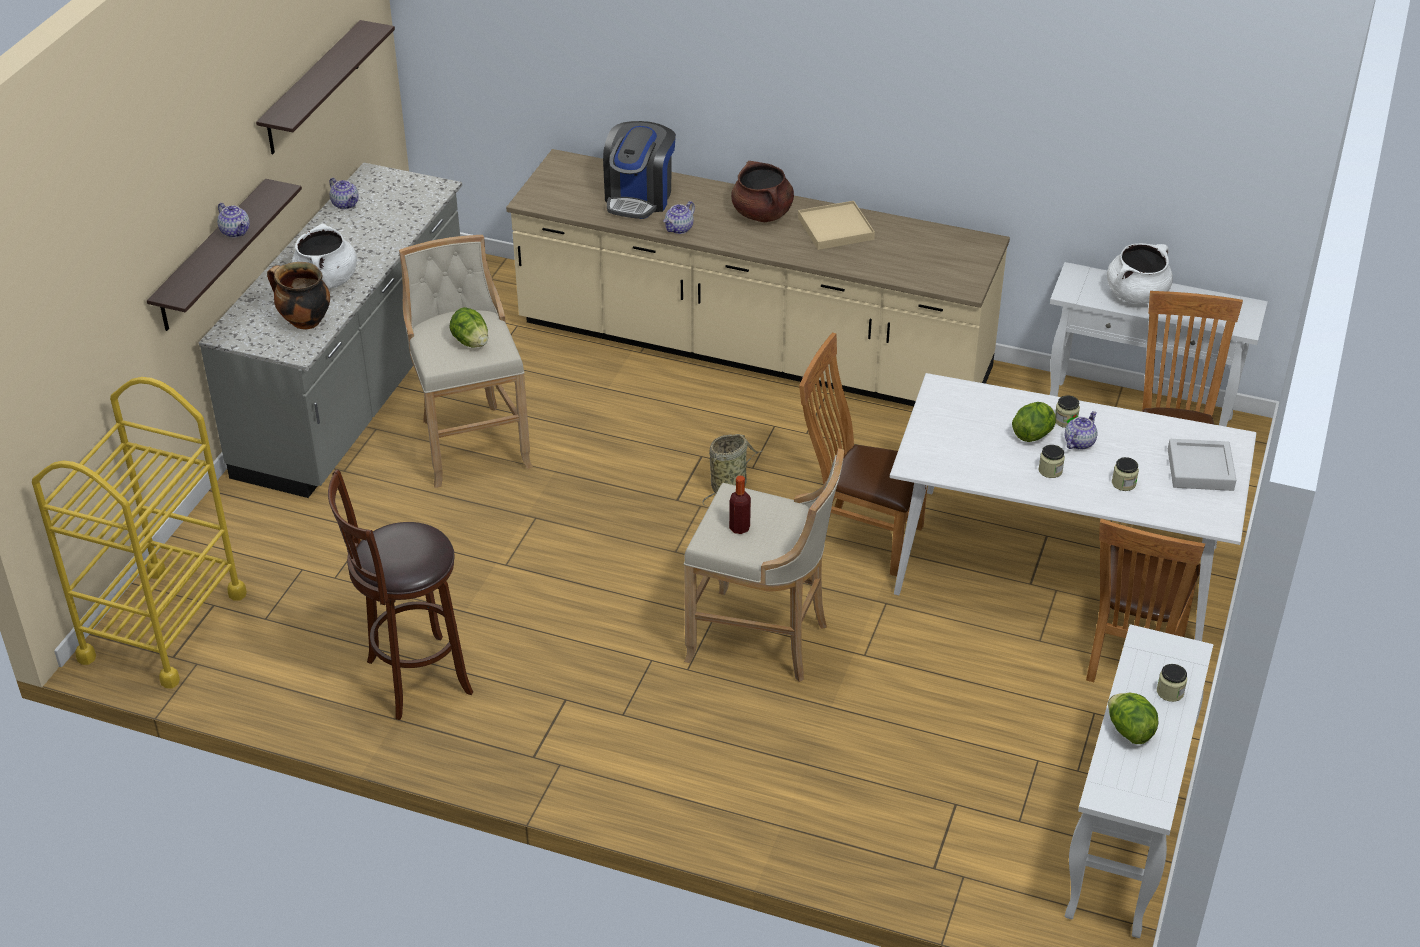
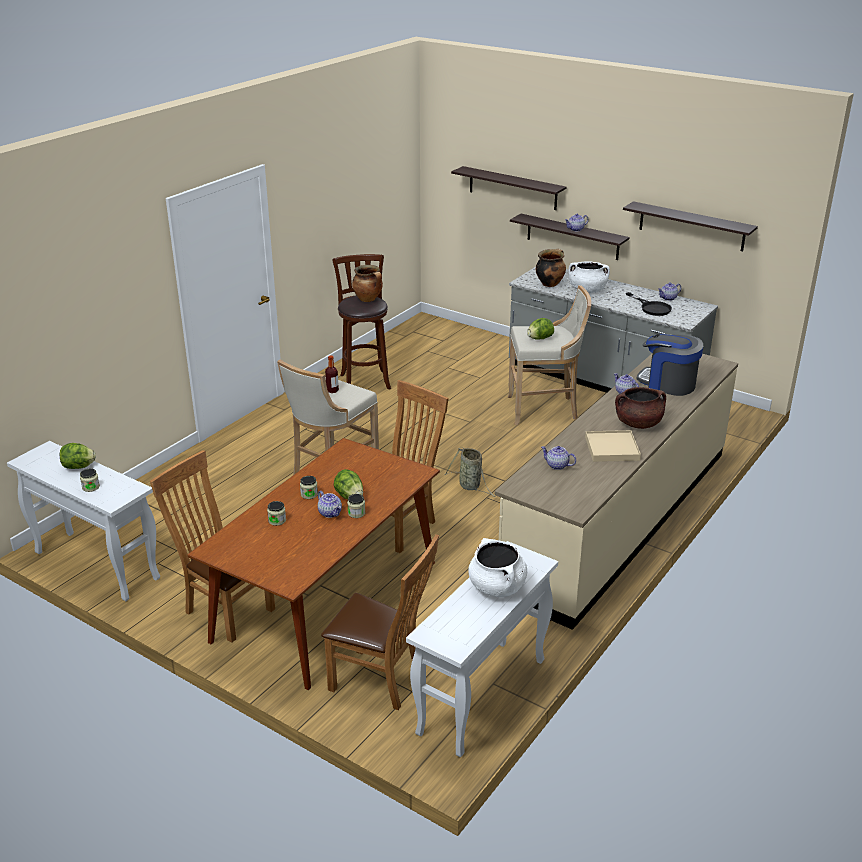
camera: 105 degrees right, 10 degrees down
yellow cart [32,377,247,688] -> none
white dining table [890,373,1256,641] -> brown dining table [188,438,440,690]
grey tray [1168,439,1236,491] -> none
none -> cooking pot [352,265,383,302]
none -> shelf [451,166,567,210]
none -> teapot [541,446,576,470]
none -> black frying pan [626,292,672,316]

